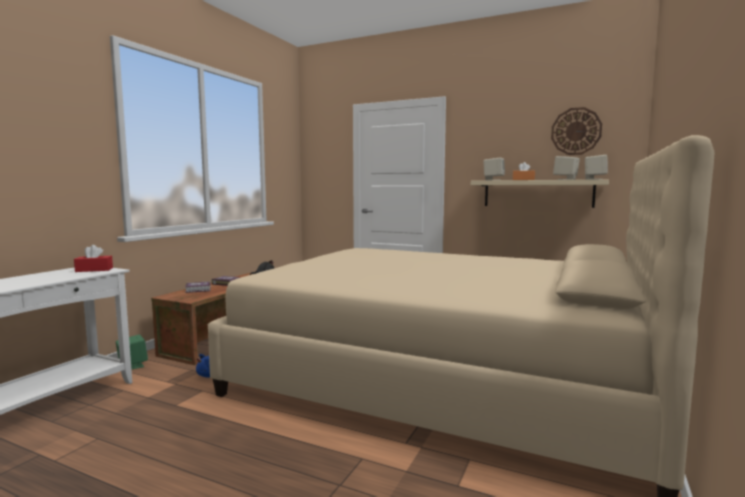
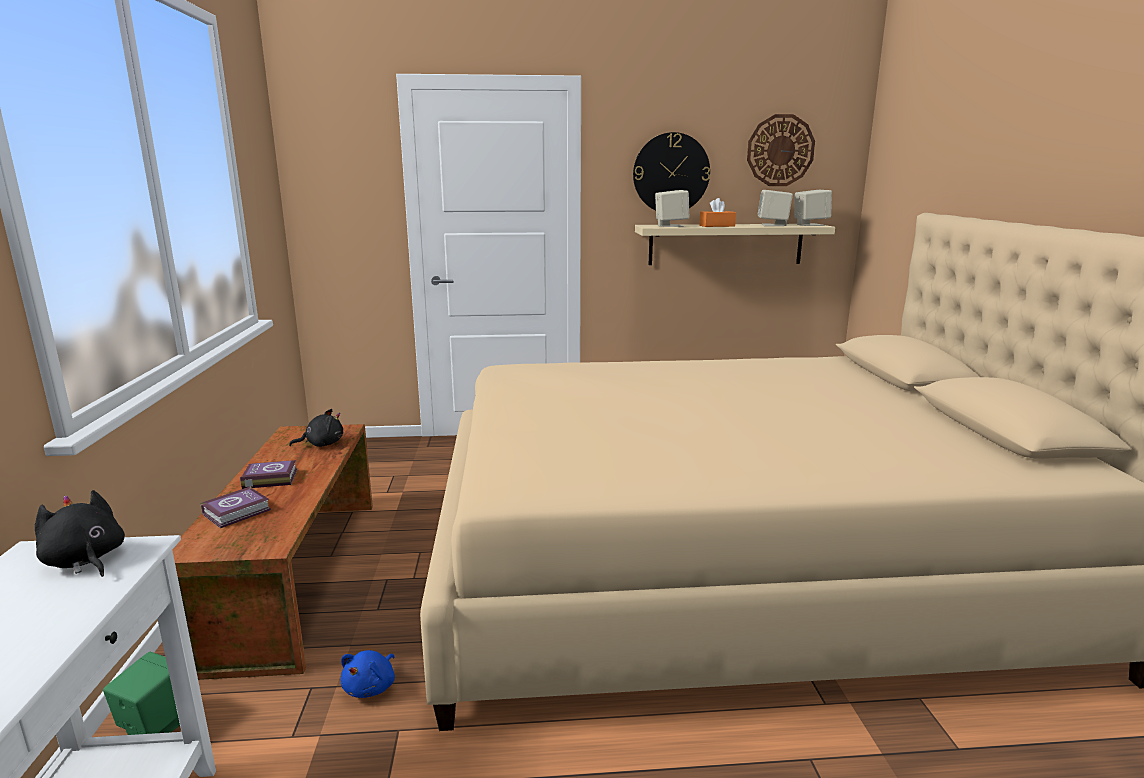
camera: 30 degrees left, 10 degrees up
red tissue box [74,245,113,272] -> black plush toy [35,490,125,577]
none -> wall clock [633,132,710,211]

